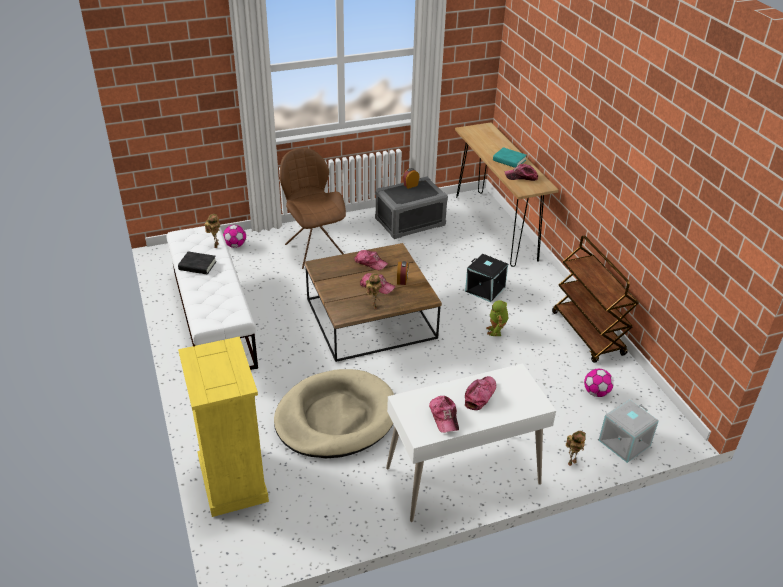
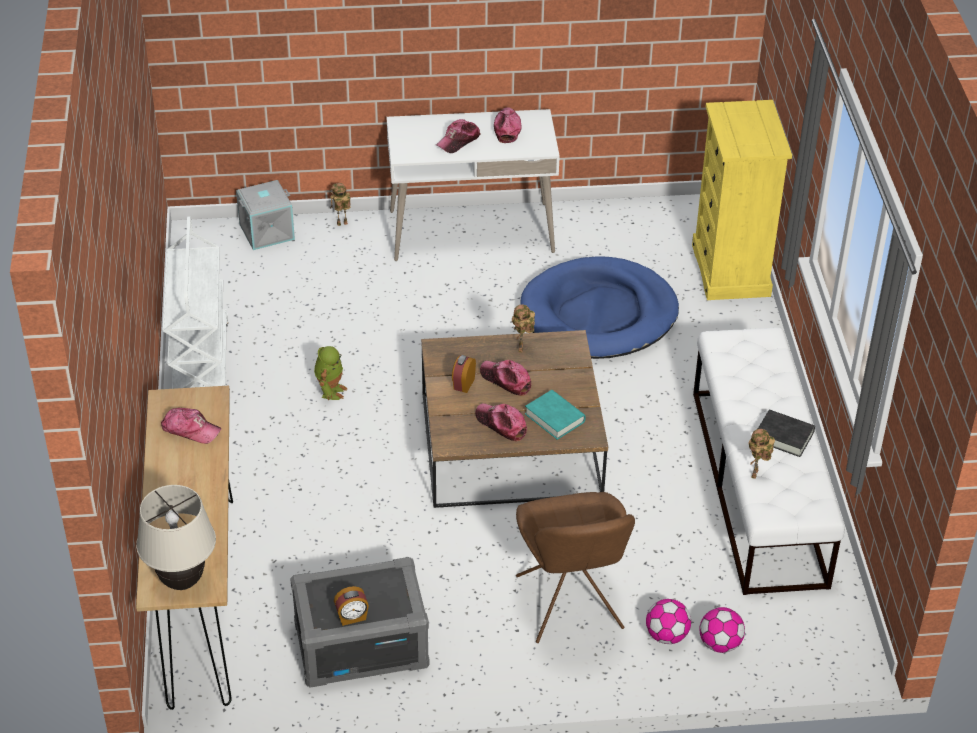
camera: 165 degrees left, 5 degrees up
beige dog bed [274,369,394,458] -> blue dog bed [521,256,679,359]
black storage box [465,254,508,302] -> none
turquoise book [493,147,527,168] -> turquoise book moved to [525,390,586,440]
brown cart [552,235,639,363] -> white cart [162,216,228,389]
football [584,369,614,397] -> football moved to [646,599,691,644]
none -> beige table lamp [136,485,216,590]

